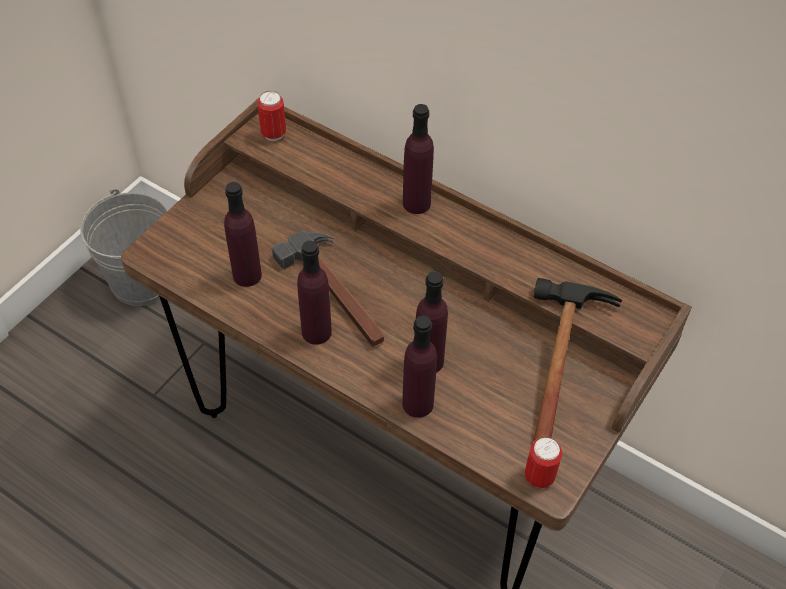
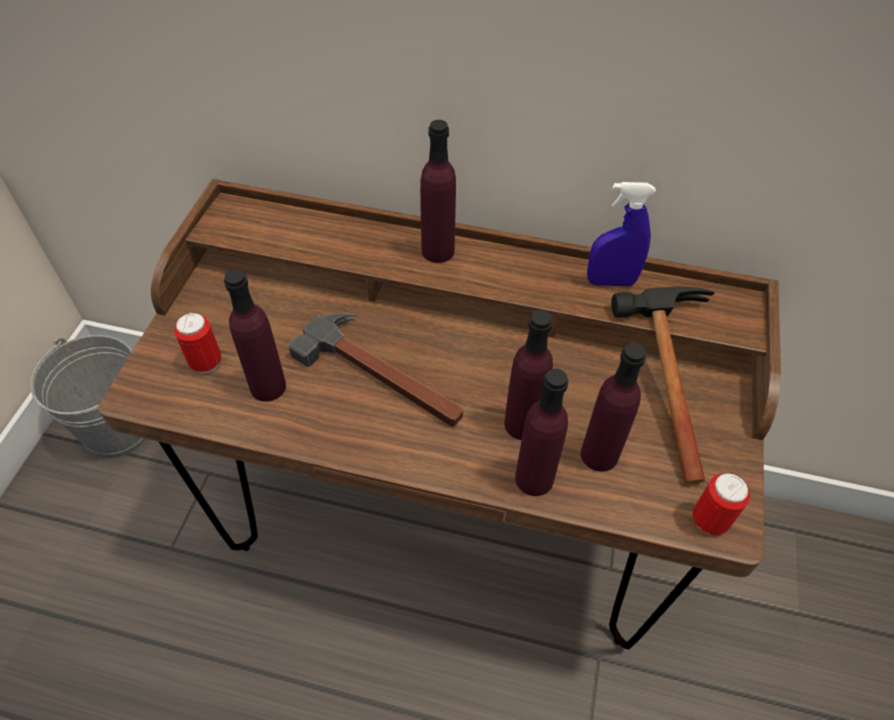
camera: 20 degrees left, 0 degrees up
can [257,91,286,141] -> can moved to [174,312,221,373]
purple bottle [297,241,332,345] -> purple bottle moved to [581,343,646,472]
none -> blue spray bottle [587,182,656,286]

